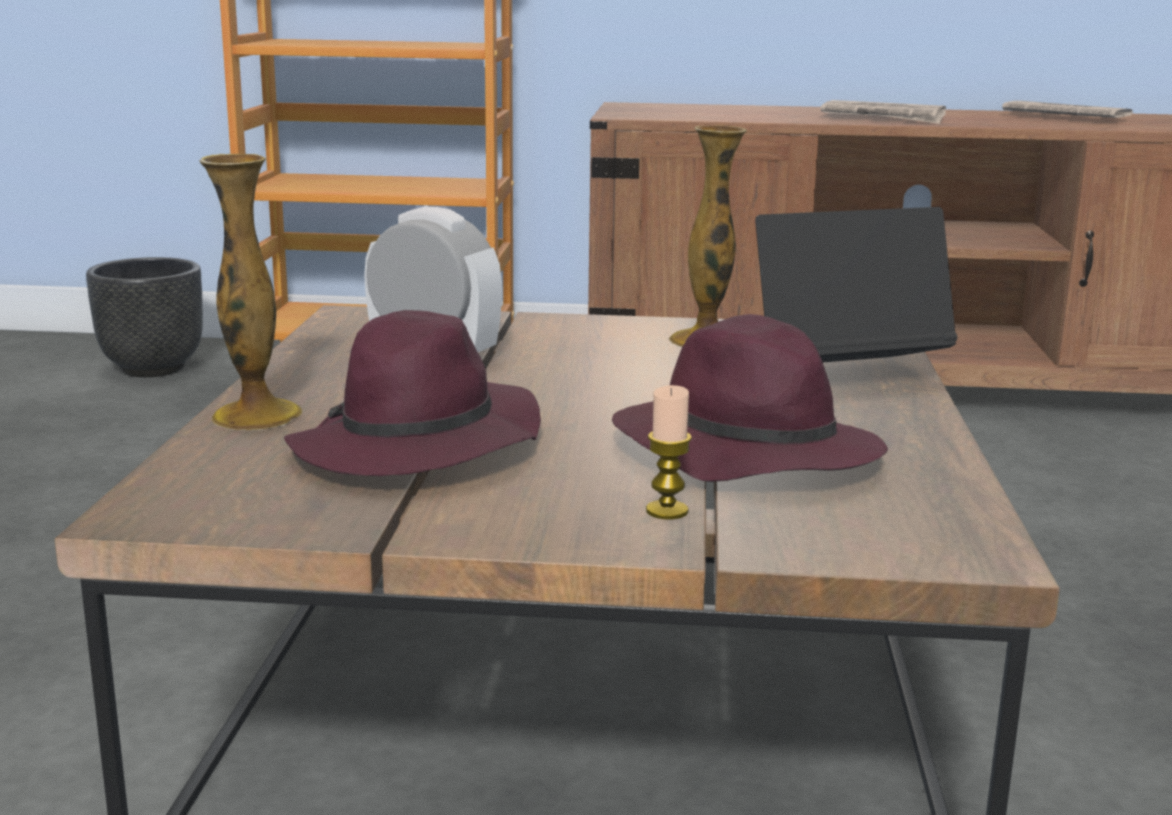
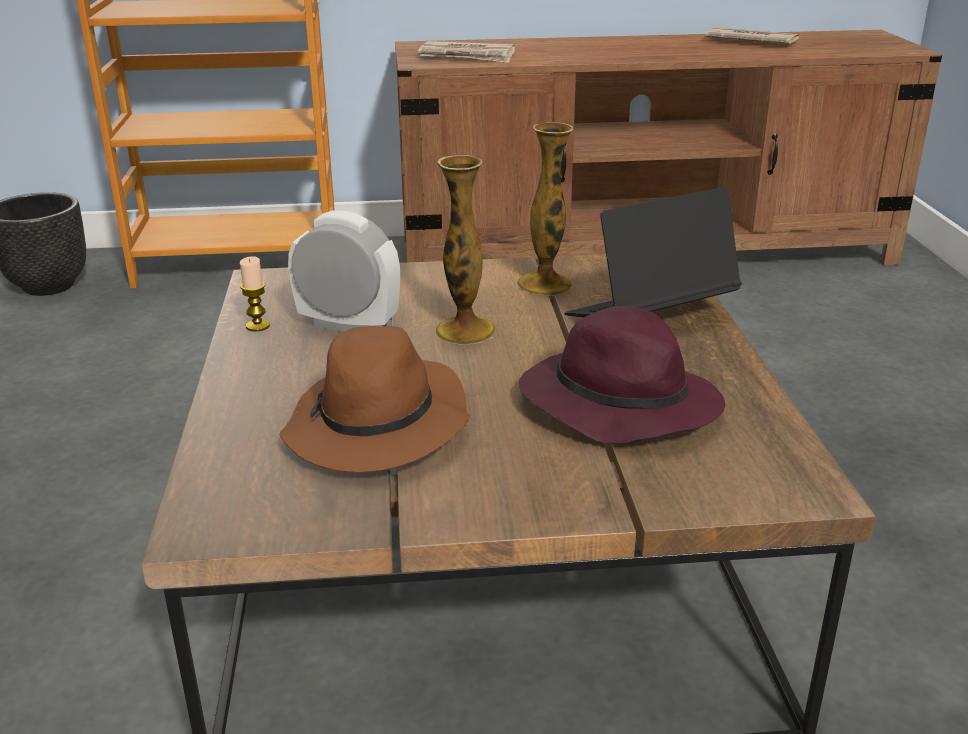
camera: 10 degrees left, 10 degrees up
vase [200,154,302,431] -> vase moved to [436,155,496,345]
purple hat [284,310,541,476] -> brown hat [279,326,470,472]
candle [646,385,692,519] -> candle moved to [240,256,270,332]
newspaper [820,100,946,124] -> newspaper moved to [418,41,515,63]

